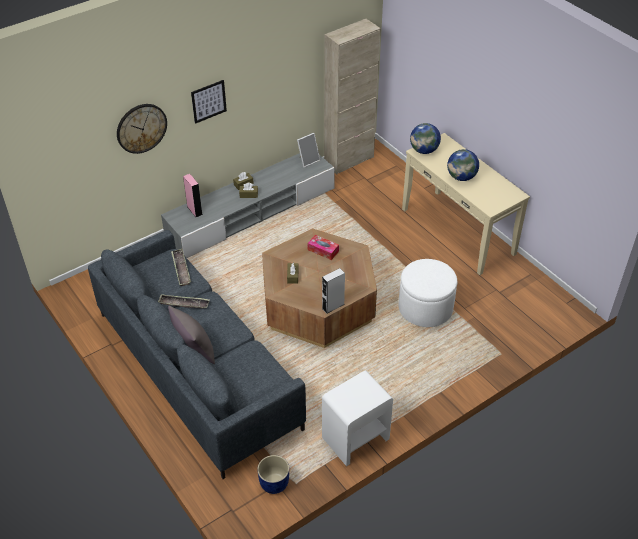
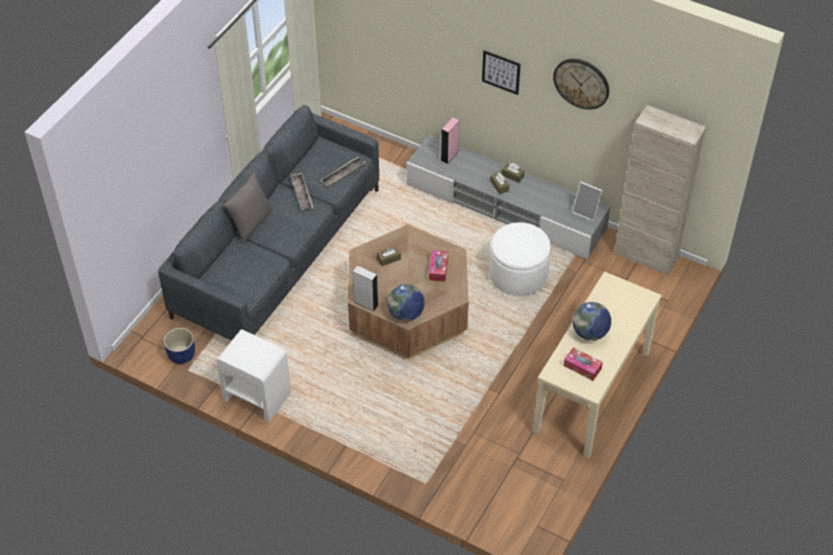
camera: 65 degrees right, 5 degrees up
wall clock [117,104,167,154] -> wall clock moved to [553,59,609,110]
white ottoman [399,259,457,327] -> white ottoman moved to [489,222,551,296]
globe [410,123,441,154] -> globe moved to [388,284,424,321]
none -> tissue box [564,347,603,381]

